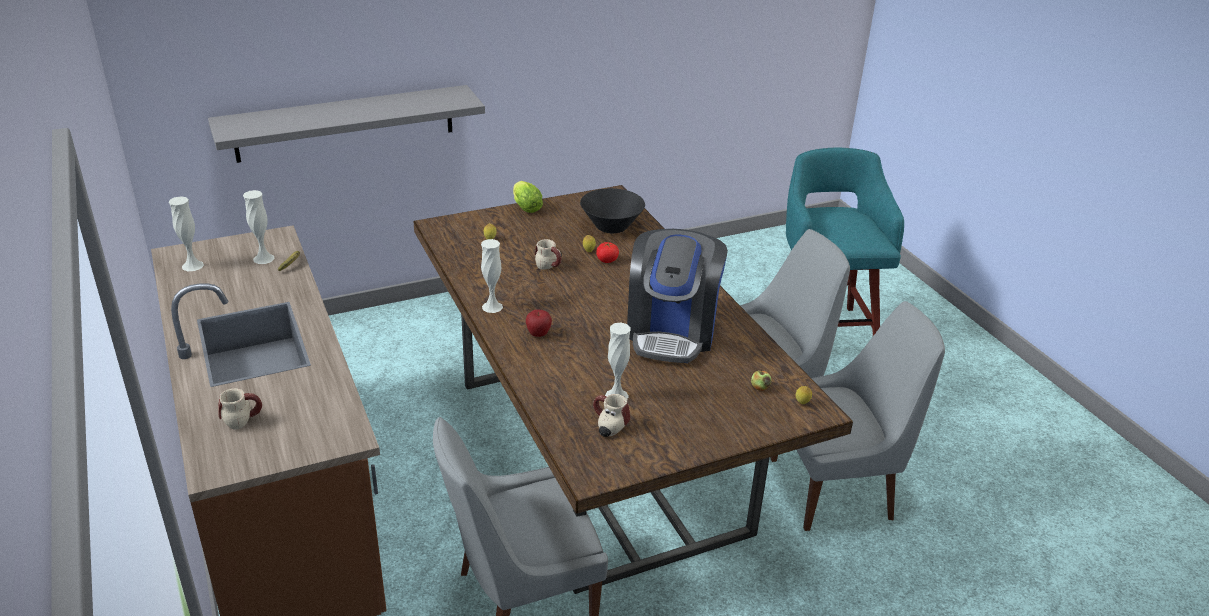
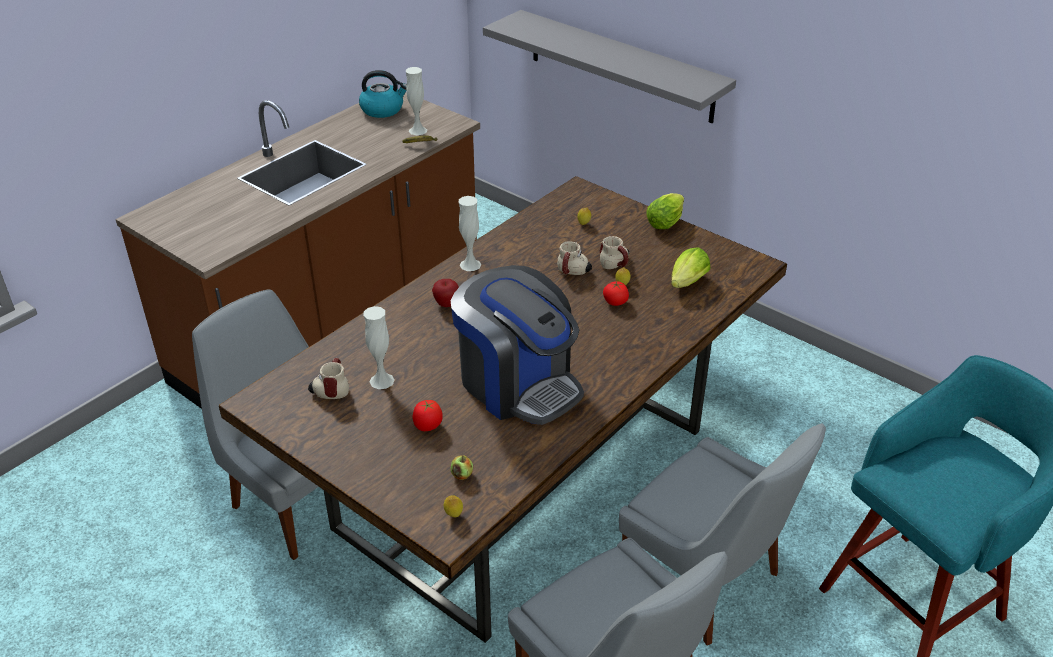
camera: 65 degrees right, 5 degrees up
white vase [168,196,204,271] -> kettle [359,70,407,118]
mug [218,388,262,429] -> mug moved to [600,236,629,269]
black bowl [580,188,645,233] -> lettuce [671,248,711,288]
coffee machine [627,229,728,363] -> coffee machine turned 120 degrees counterclockwise [451,265,584,425]
none -> tomato [412,400,443,431]

